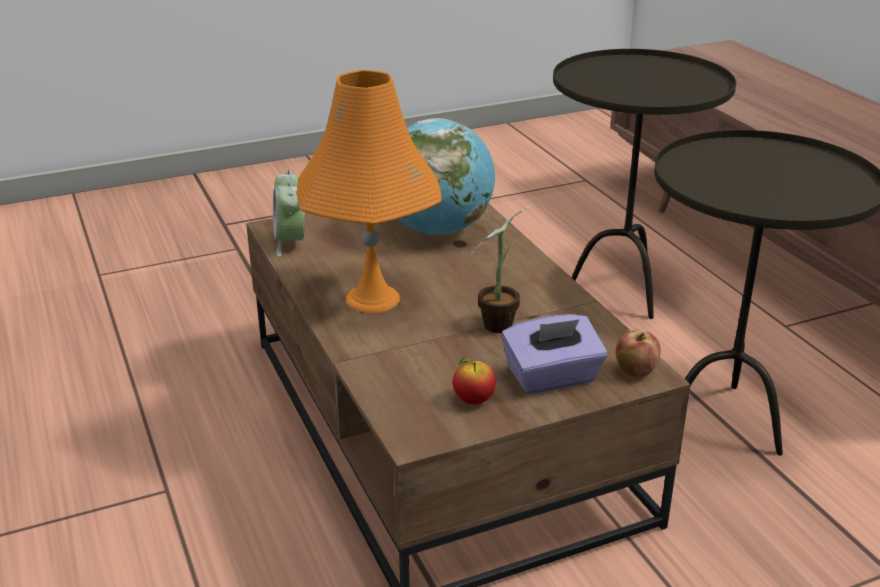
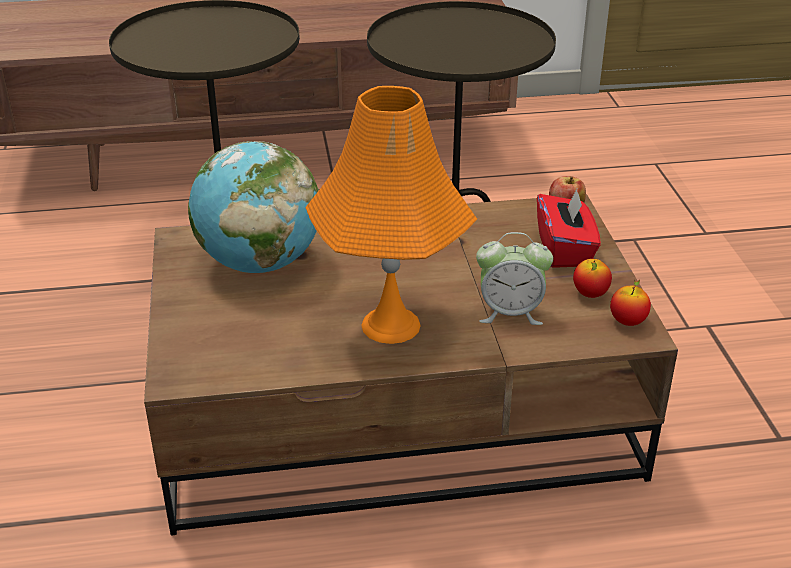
camera: 75 degrees left, 5 degrees up
alarm clock [273,169,305,257] -> alarm clock moved to [476,232,553,325]
potted plant [470,205,532,333] -> none
purple tissue box [501,314,607,394] -> red tissue box [537,187,601,268]
none -> apple [610,279,651,326]

